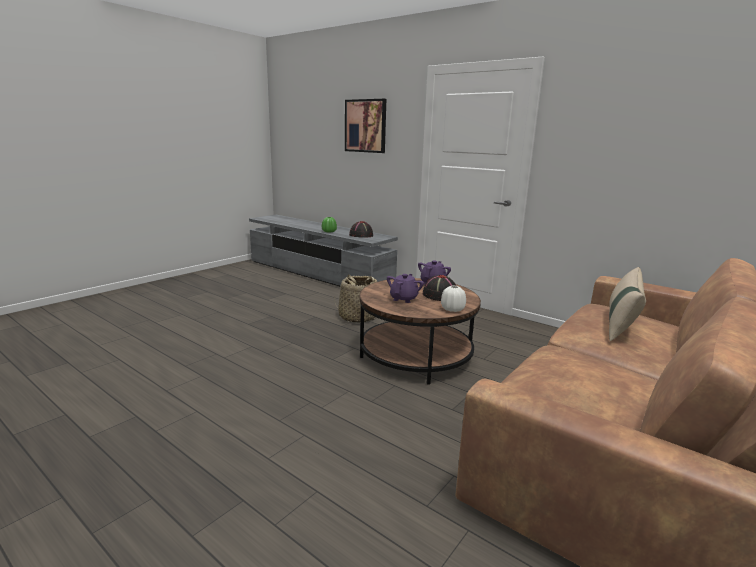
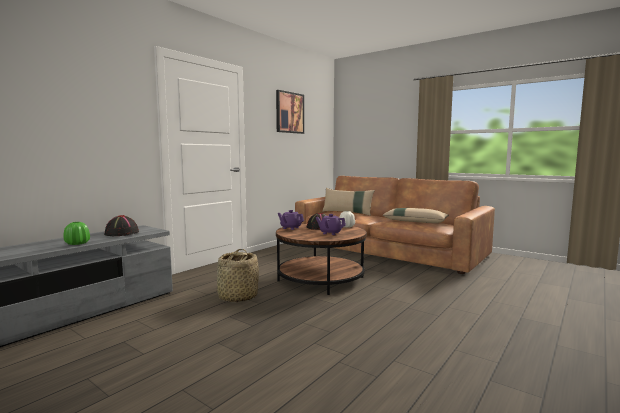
camera: 90 degrees left, 10 degrees down
picture [345,99,386,153] -> picture moved to [276,90,304,134]
none -> beige pillow [383,208,449,223]

